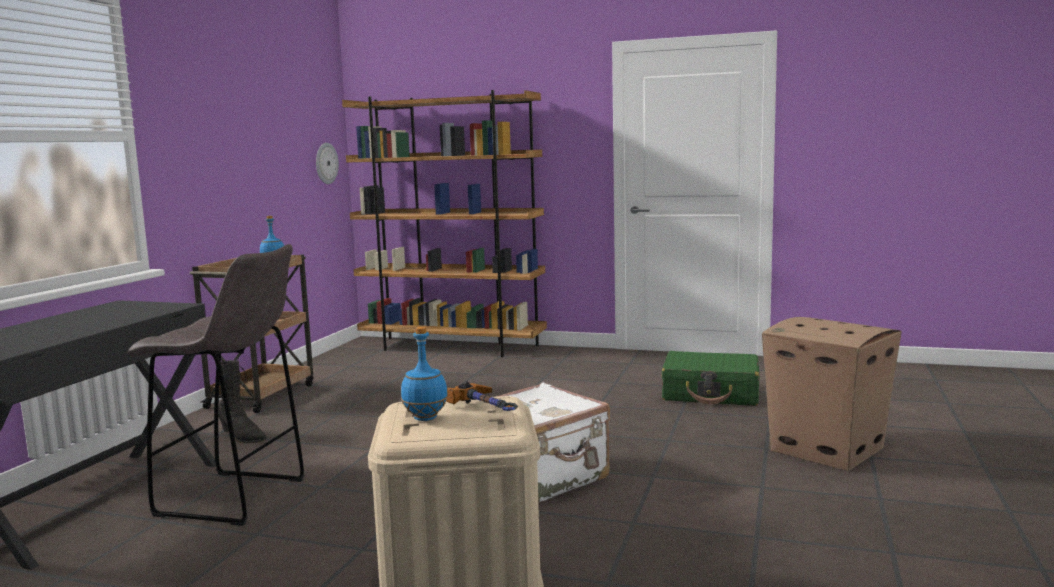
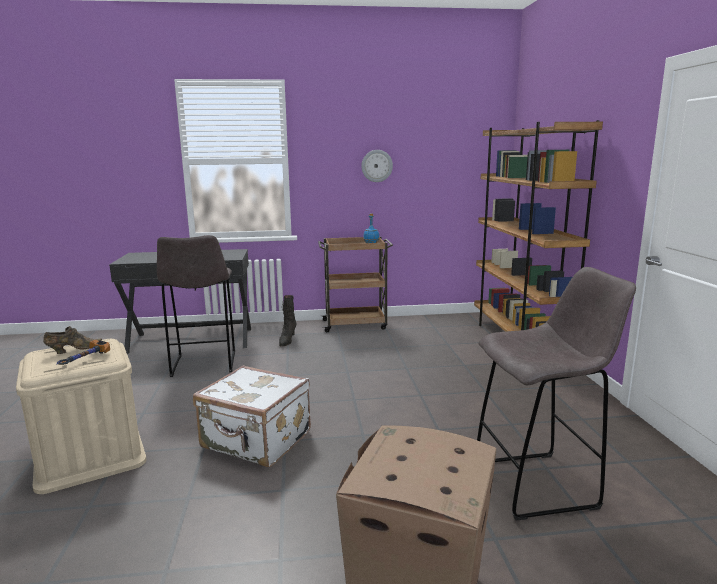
camera: 65 degrees right, 5 degrees up
wall clock [316,143,339,184] -> wall clock moved to [361,150,393,182]
blue bottle [401,327,448,421] -> brown shoe [43,326,102,354]
green suitcase [662,351,759,406] -> grey stool [477,267,636,521]

